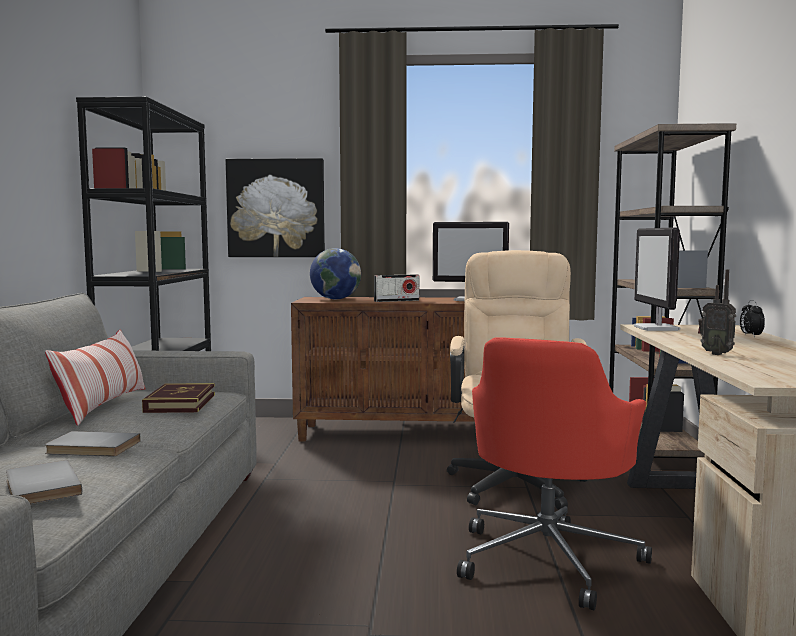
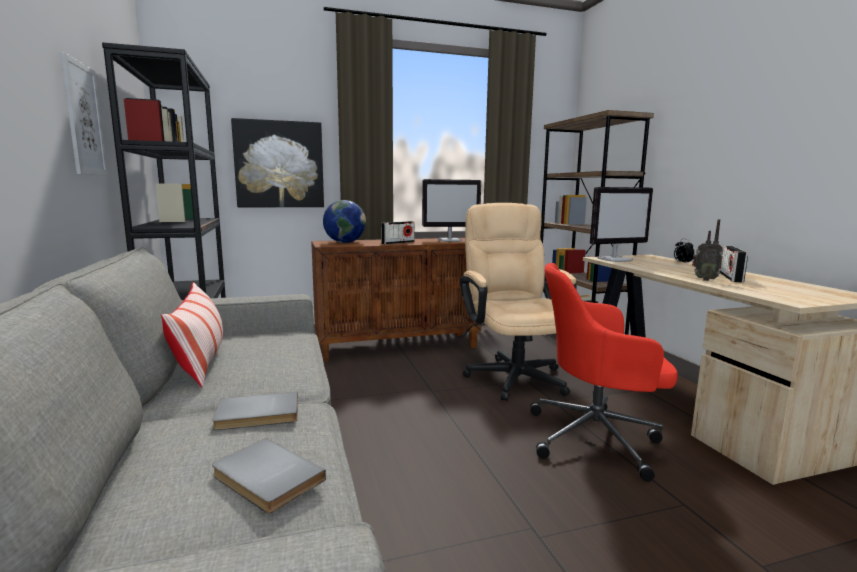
camera: 20 degrees left, 5 degrees up
book [142,383,215,413] -> none
red office chair [457,337,652,610] -> red office chair turned 90 degrees clockwise [530,263,678,482]
monitor [634,227,680,331] -> monitor turned 90 degrees counterclockwise [590,187,653,262]
none -> picture [60,52,108,176]
none -> radio [720,246,748,283]

